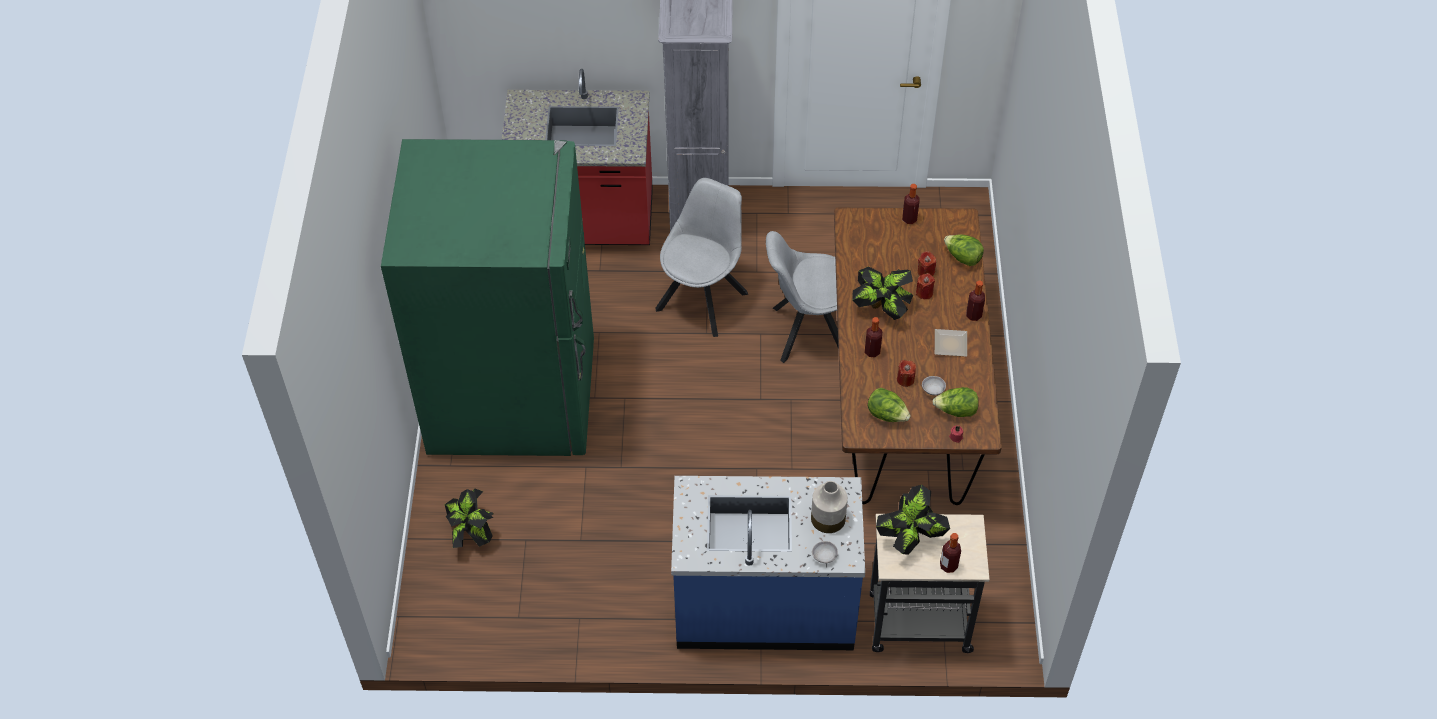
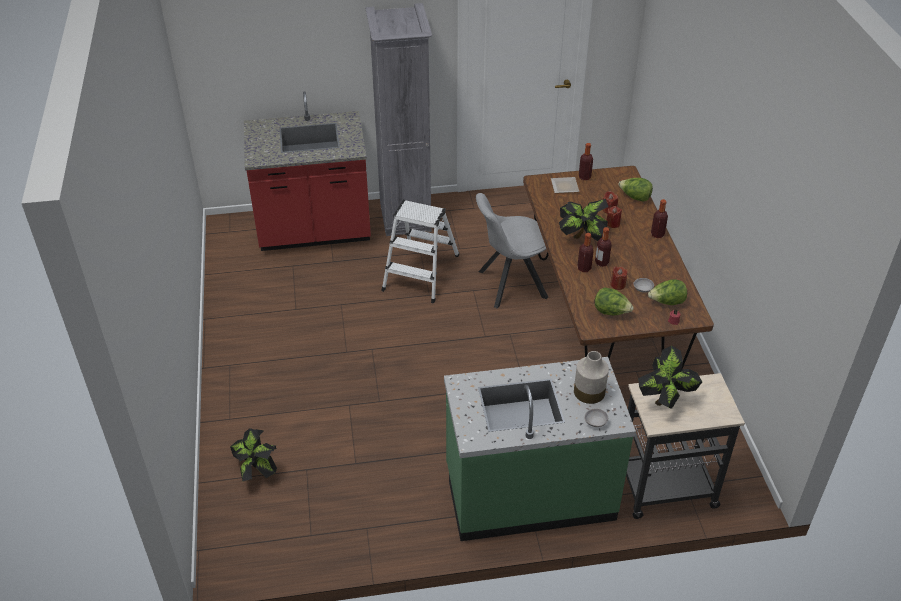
camera: 10 degrees left, 10 degrees down
green fridge [381,139,594,456] -> none
grey chair [655,178,748,337] -> white step ladder [381,200,460,303]
blue counter [671,476,865,650] -> green counter [444,357,636,541]
plate [935,329,967,357] -> plate moved to [551,177,579,193]
bottle [940,533,961,573] -> bottle moved to [595,227,612,267]

